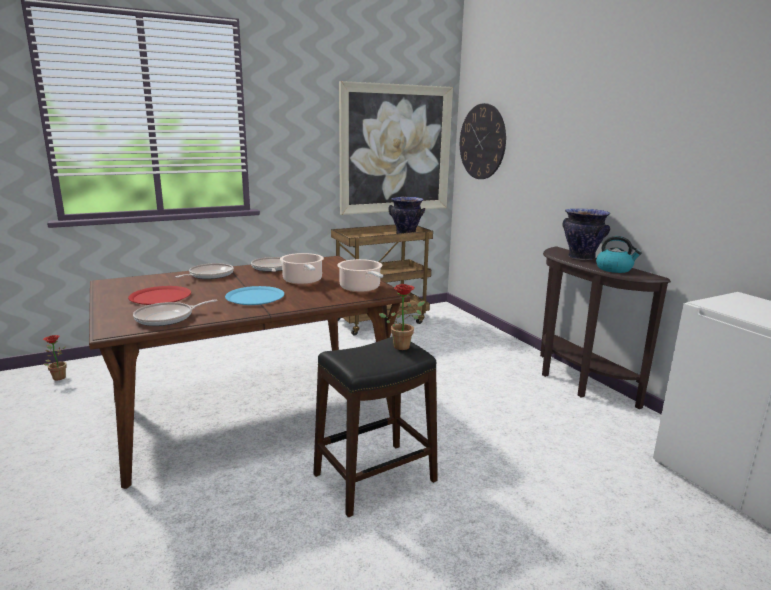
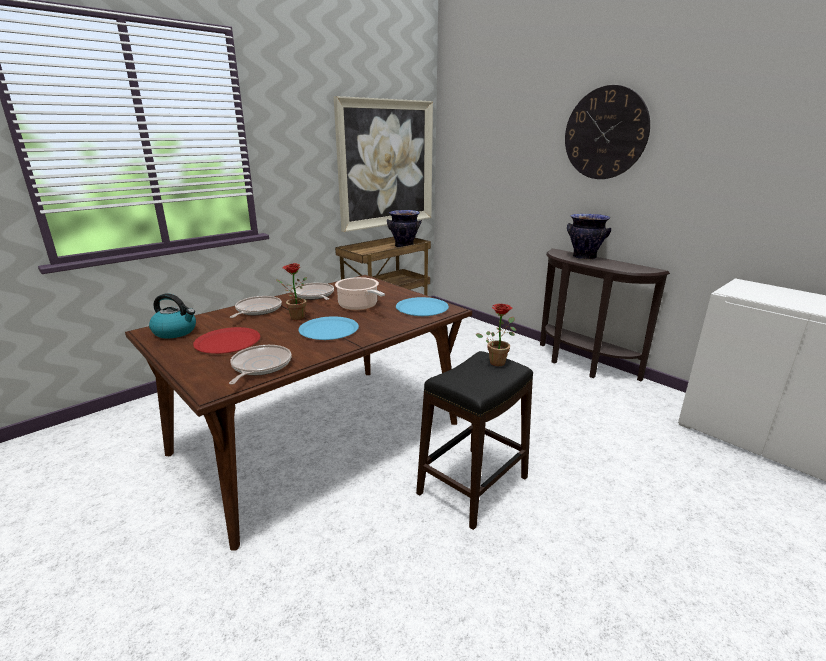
camera: 15 degrees left, 5 degrees up
potted plant [43,335,67,381] -> potted plant moved to [276,263,307,320]
frying pan [133,299,218,326] -> frying pan turned 150 degrees clockwise [229,345,292,385]
cooking pot [337,259,383,292] -> blue plate [396,297,449,316]
wall clock [460,103,506,179] -> wall clock moved to [565,85,650,179]
kettle [596,236,642,273] -> kettle moved to [149,294,196,339]

